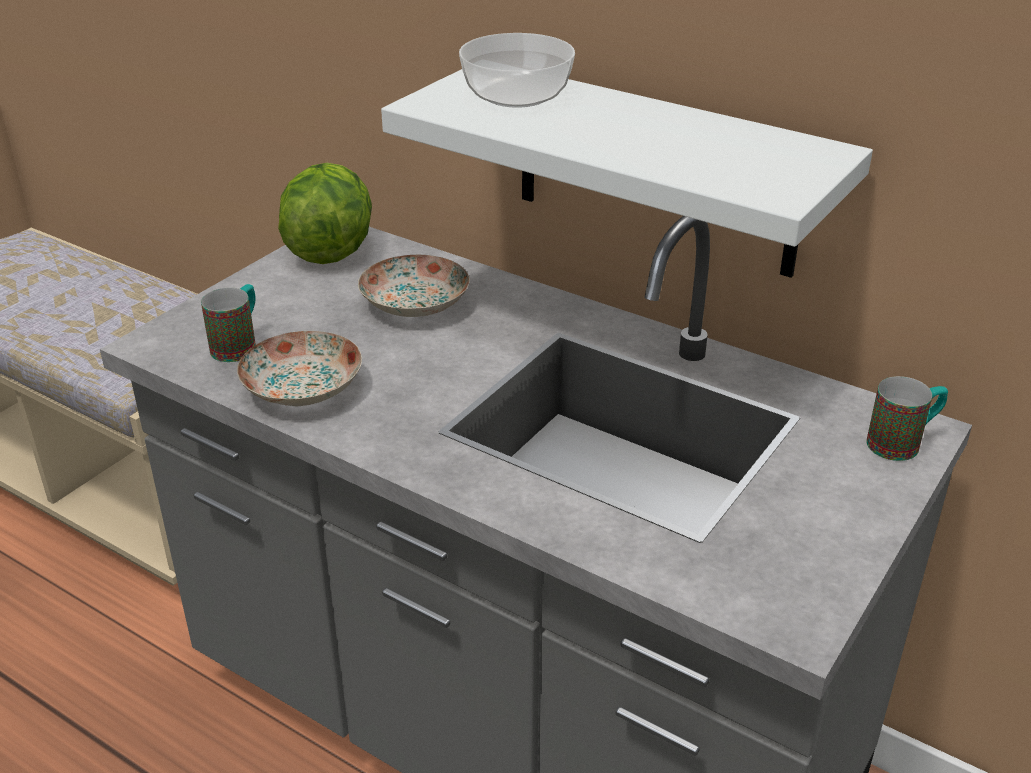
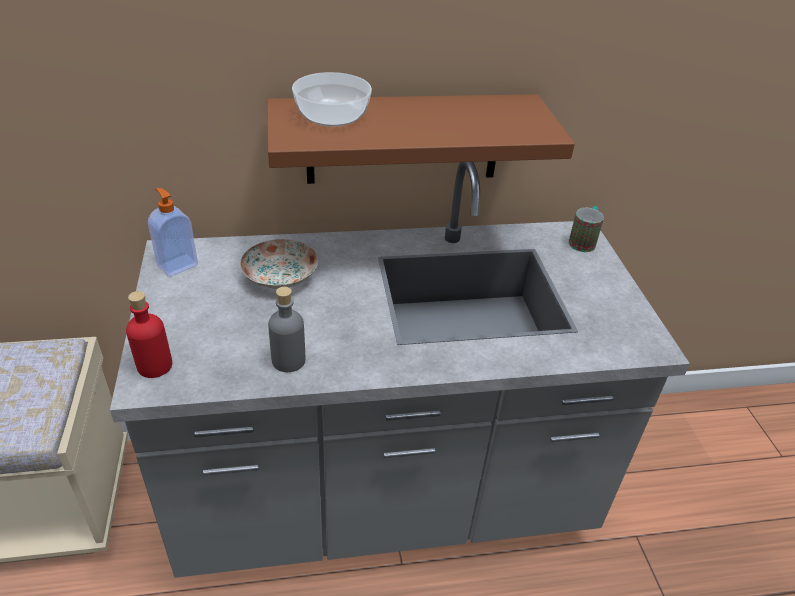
camera: 45 degrees left, 5 degrees up
mug [201,284,256,362] -> none
plate [237,331,362,406] -> grey bottle [268,287,305,372]
lettuce [278,163,372,264] -> soap dispenser [148,188,198,277]
white shelf [381,69,873,278] -> brown shelf [267,94,575,184]
none -> red bottle [126,291,172,378]

